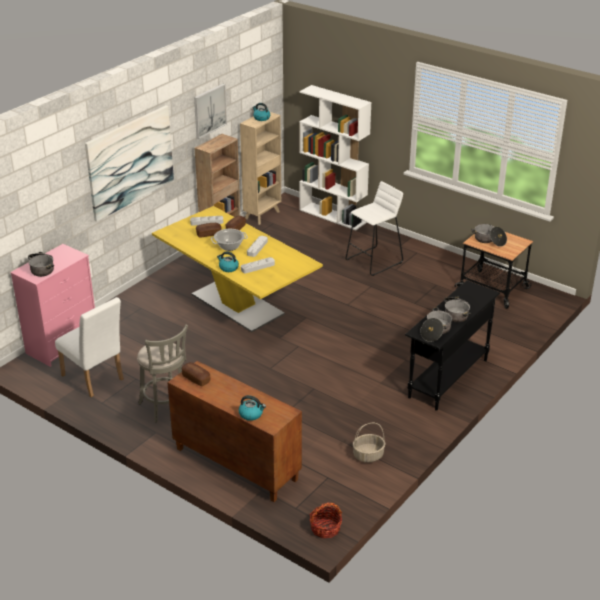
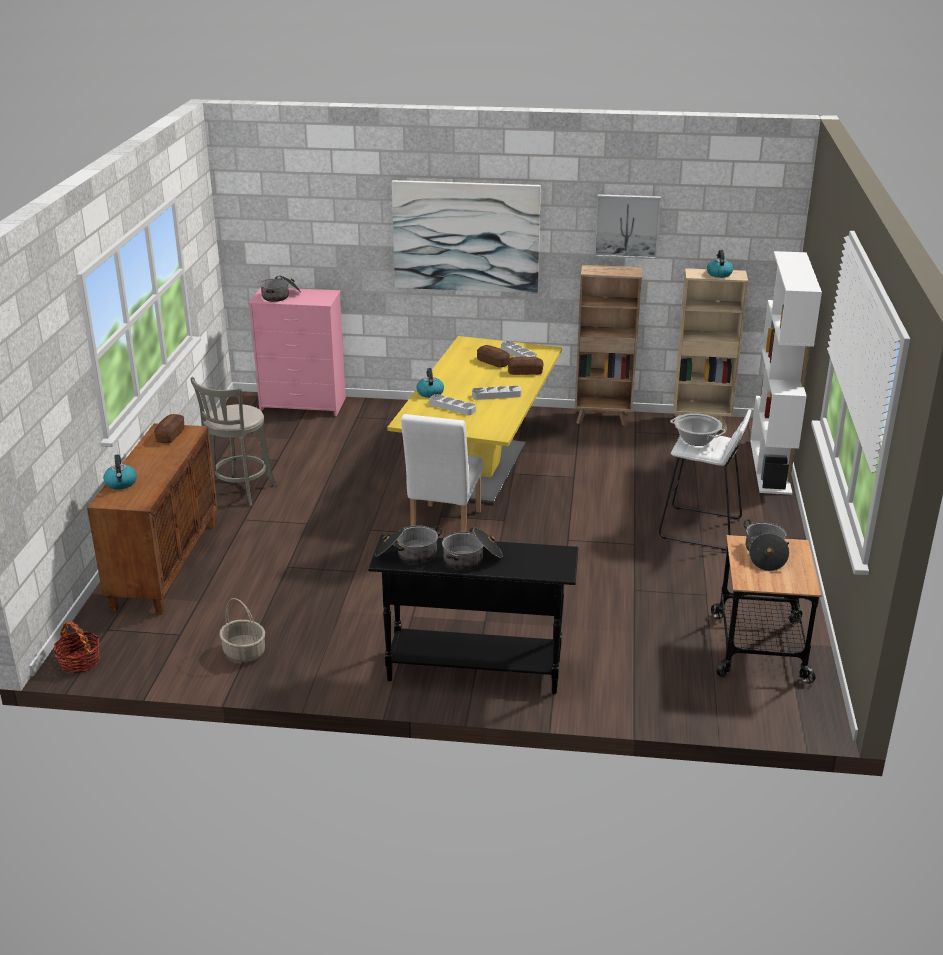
camera: 60 degrees right, 5 degrees down
white chair [55,297,124,397] -> white chair moved to [401,414,483,532]
cooking pot [211,229,248,251] -> cooking pot moved to [670,413,726,446]

